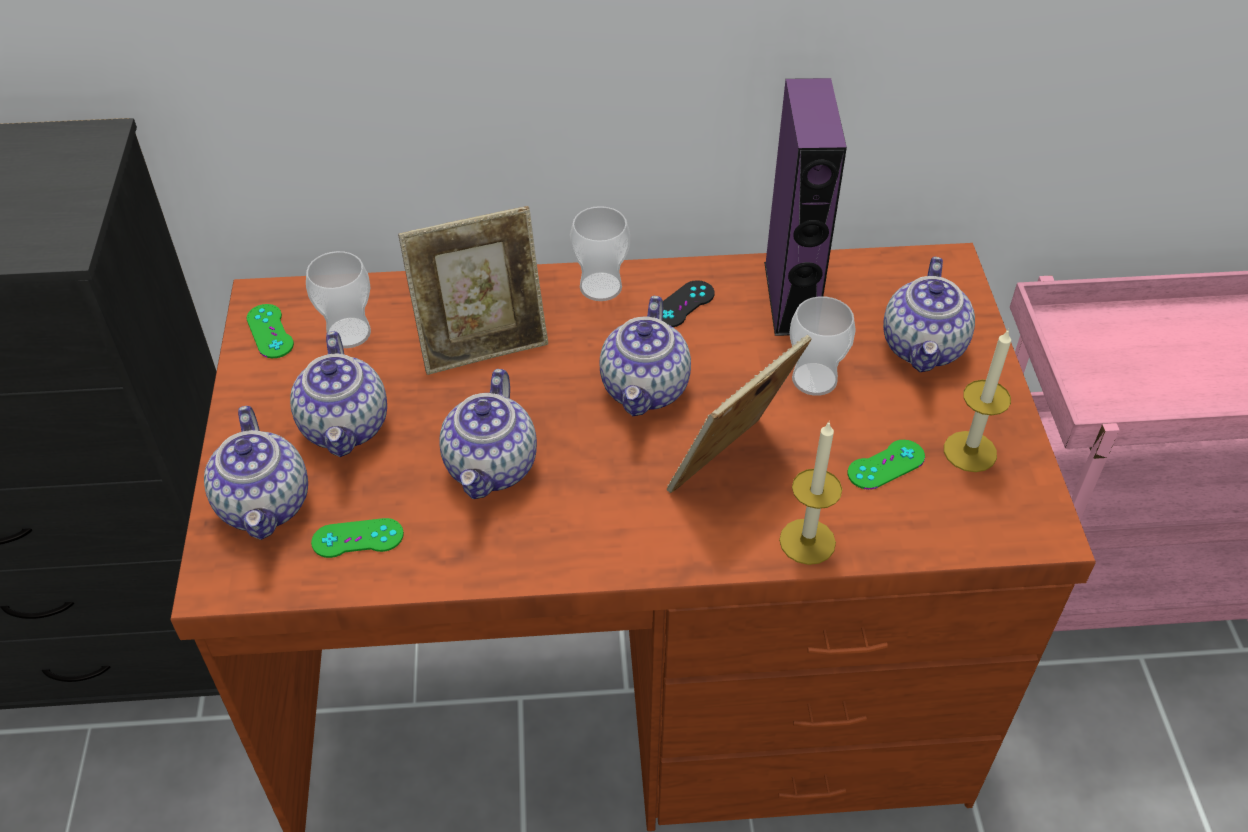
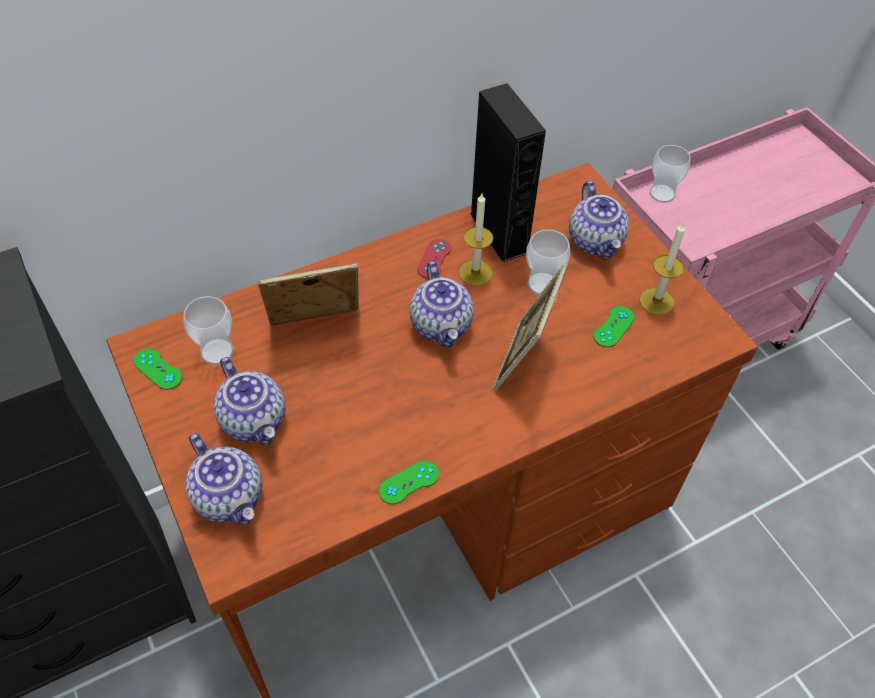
camera: 25 degrees left, 5 degrees up
green game controller [311,518,404,558] -> green game controller moved to [379,461,439,504]
picture frame [398,206,548,375] -> picture frame turned 150 degrees counterclockwise [257,264,359,326]
teapot [439,369,537,499] -> none
cup [570,206,630,301] -> cup moved to [650,145,690,203]
black game controller [663,280,715,327] -> red game controller [417,239,451,279]
purple speaker [764,78,847,336] -> black speaker [470,83,546,262]
candle [779,421,842,565] -> candle moved to [459,194,494,286]

